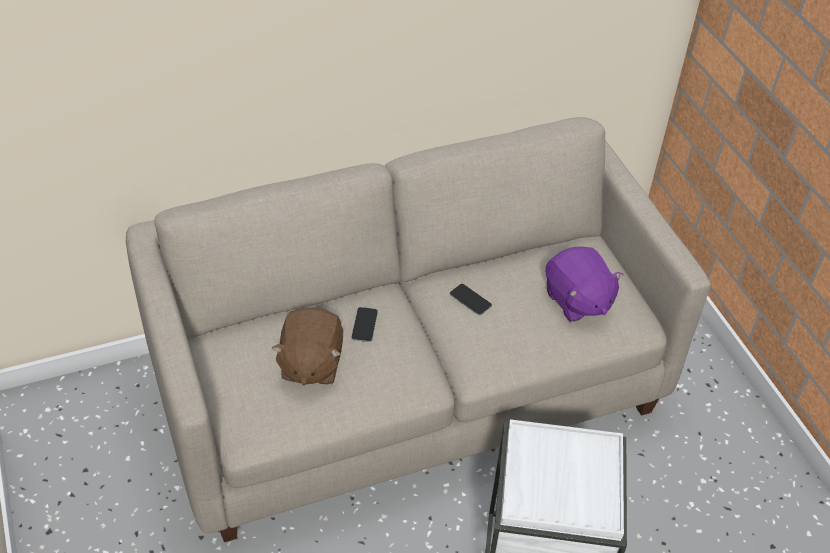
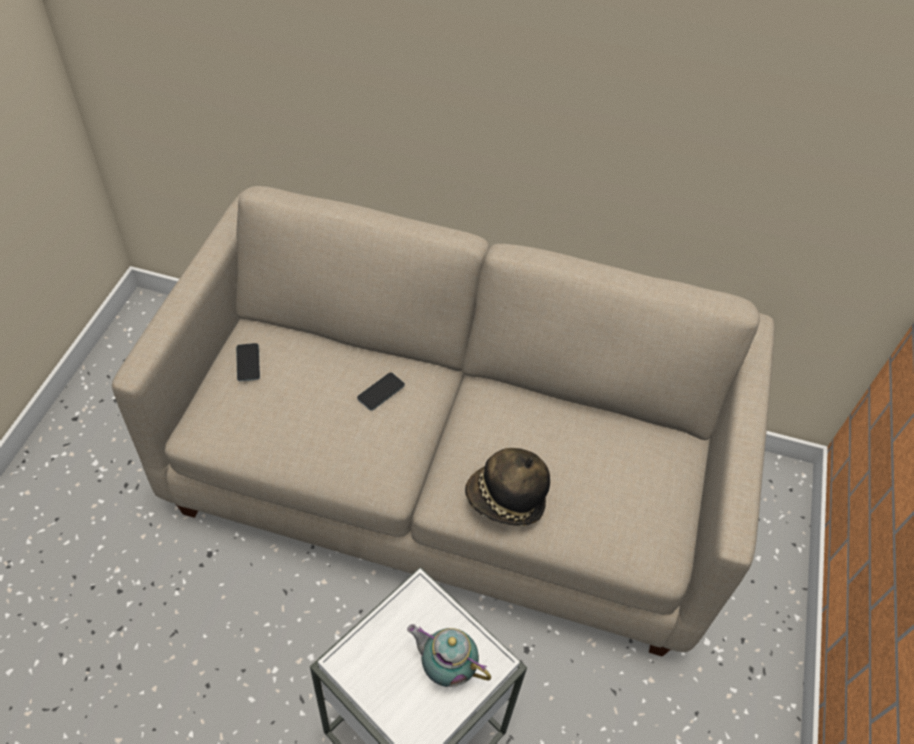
camera: 35 degrees right, 5 degrees up
brown plush toy [271,307,343,385] -> none
phone [450,284,492,315] -> phone moved to [236,343,260,381]
purple plush toy [546,247,624,322] -> none
none -> teapot [407,624,491,687]
none -> hat [465,448,550,526]

